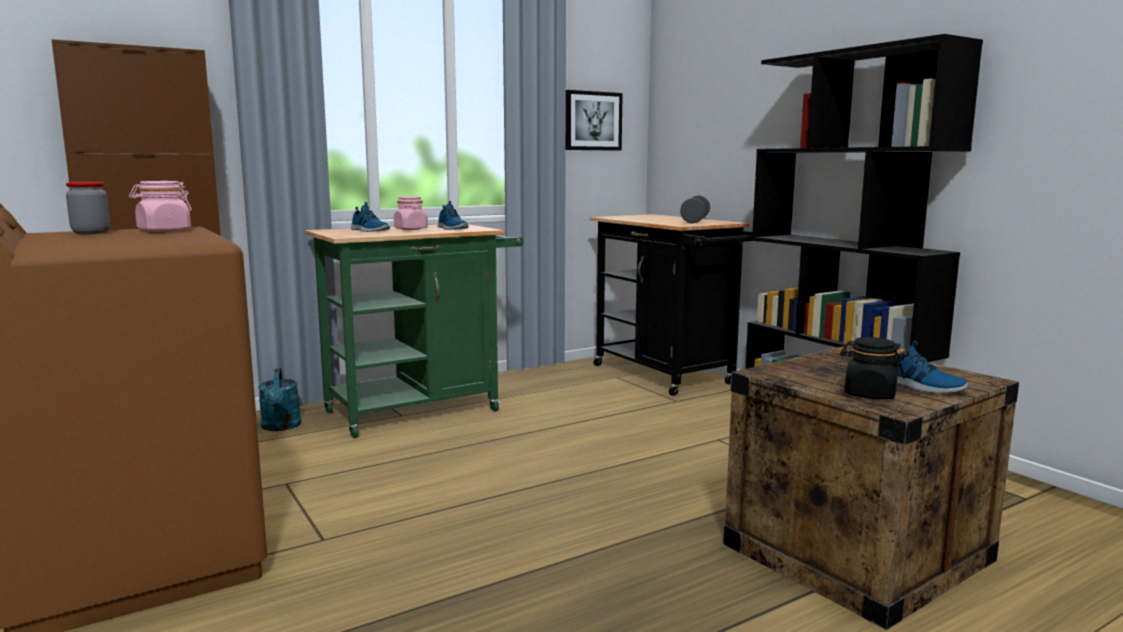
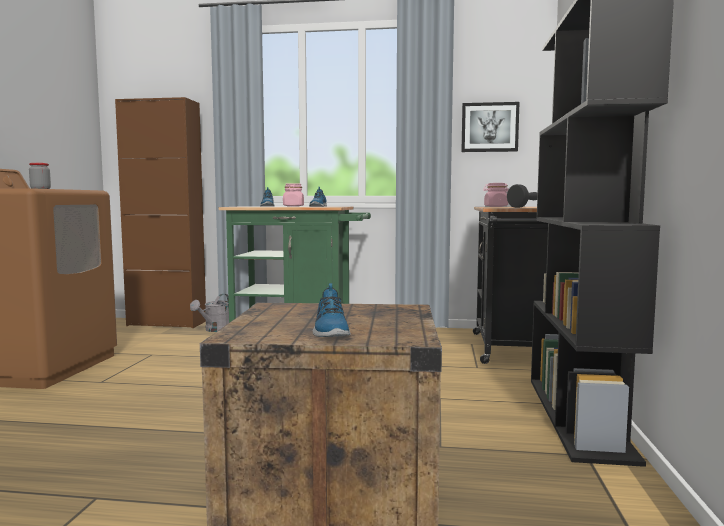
camera: 40 degrees right, 5 degrees down
pink jar [129,181,192,232] -> pink jar moved to [483,183,509,207]
turquoise watering can [258,368,301,431] -> grey watering can [190,294,229,332]
black jar [840,337,905,399] -> none

